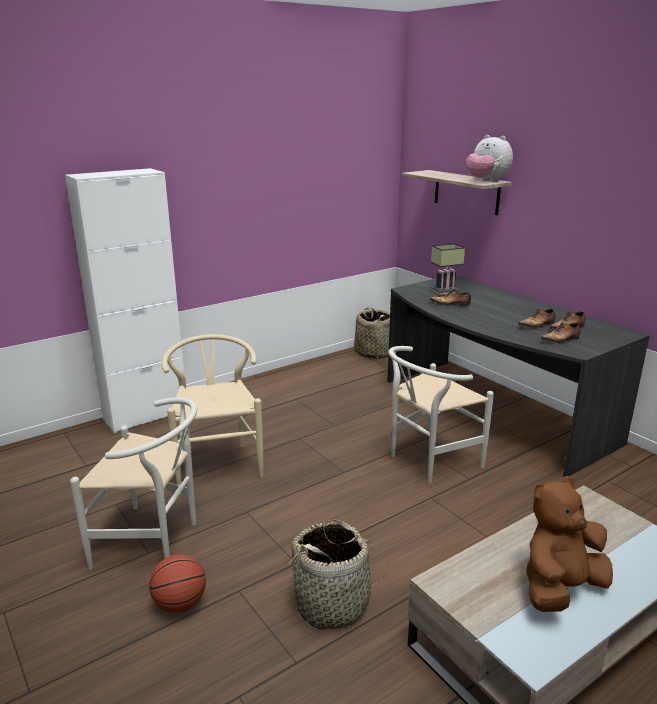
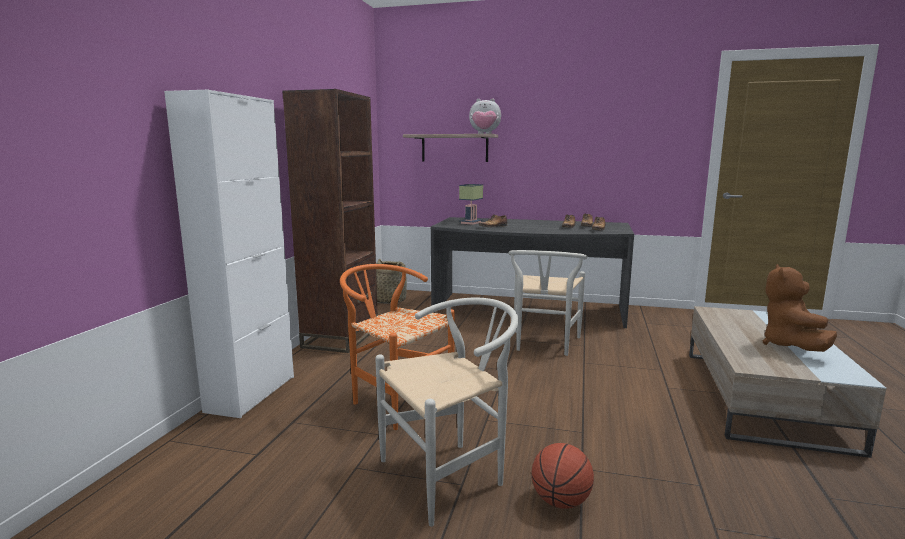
camera: 40 degrees left, 10 degrees down
beige chair [162,334,263,485] -> orange chair [340,264,455,430]
basket [285,519,387,629] -> none
none -> brown bookcase [282,89,378,353]

